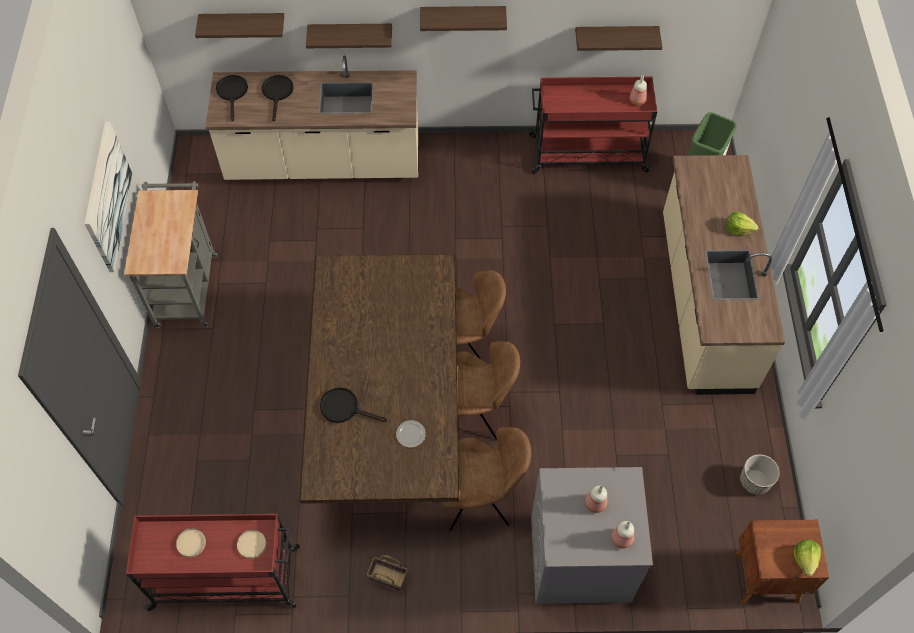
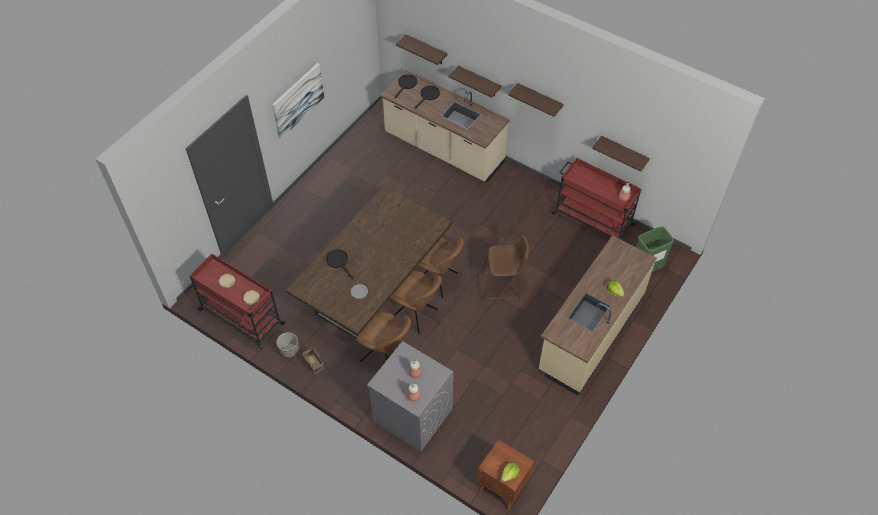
camera: 35 degrees right, 5 degrees down
grey cart [124,181,218,328] -> none
planter [740,454,780,495] -> planter moved to [276,332,299,358]
none -> brown stool [481,236,529,300]

